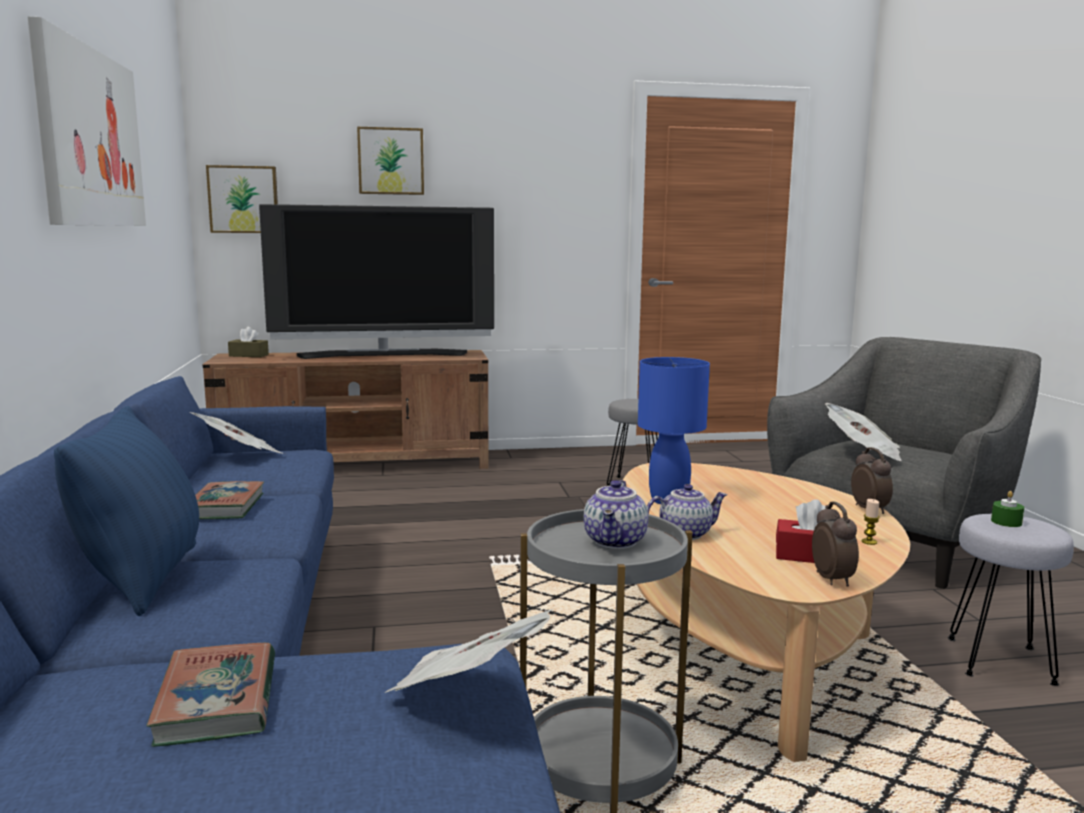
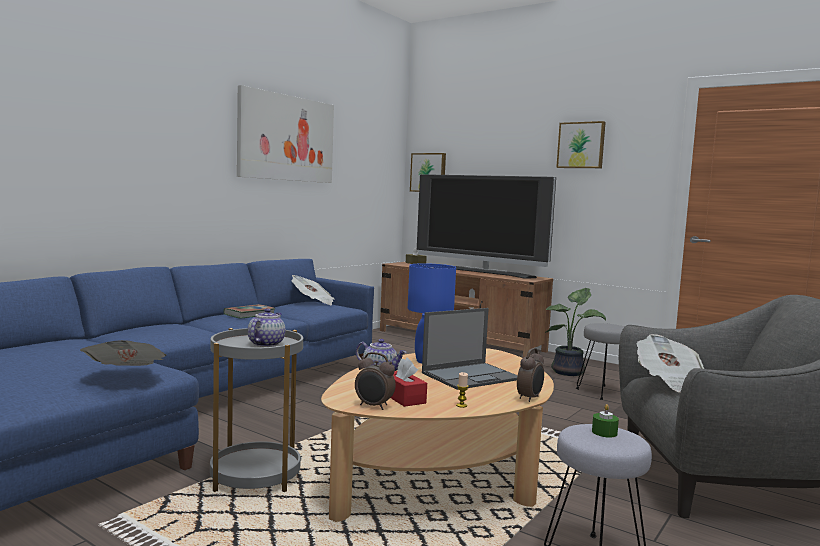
camera: 45 degrees right, 5 degrees down
blue pillow [54,406,199,616] -> none
book [146,643,275,747] -> none
picture [357,127,424,195] -> picture moved to [556,121,606,168]
teapot [583,480,648,549] -> teapot turned 135 degrees clockwise [248,308,285,347]
alarm clock [812,502,859,587] -> alarm clock turned 75 degrees clockwise [355,352,396,410]
none -> laptop [422,308,518,390]
none -> potted plant [545,288,606,376]

